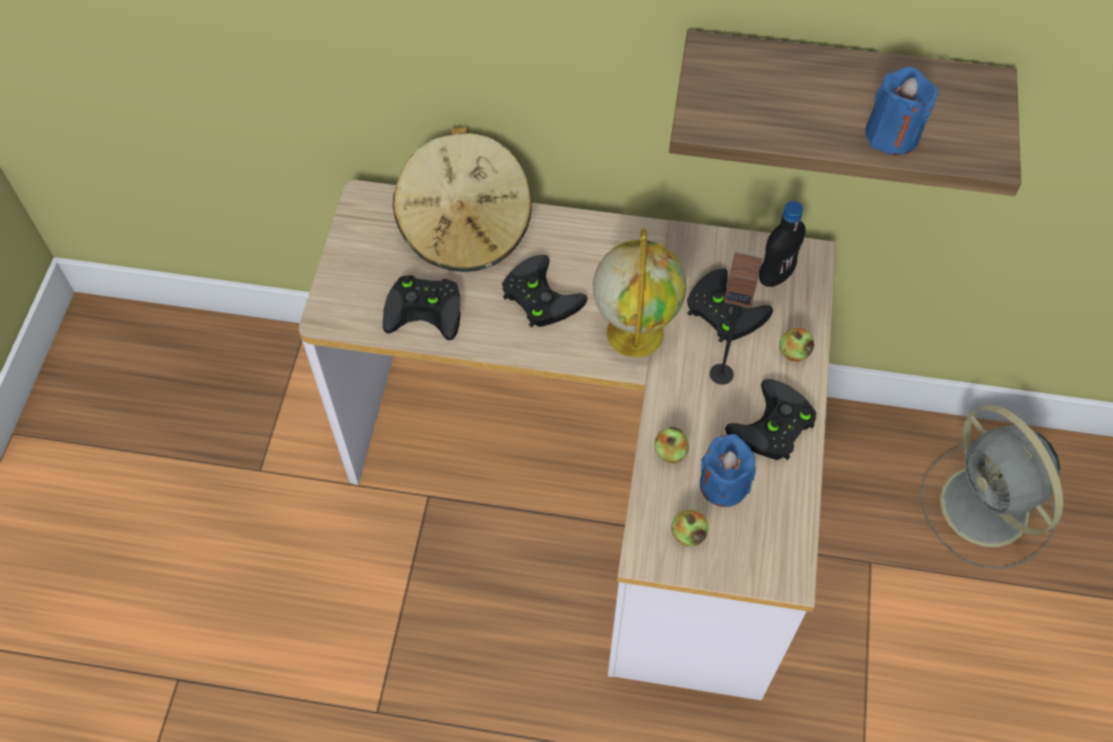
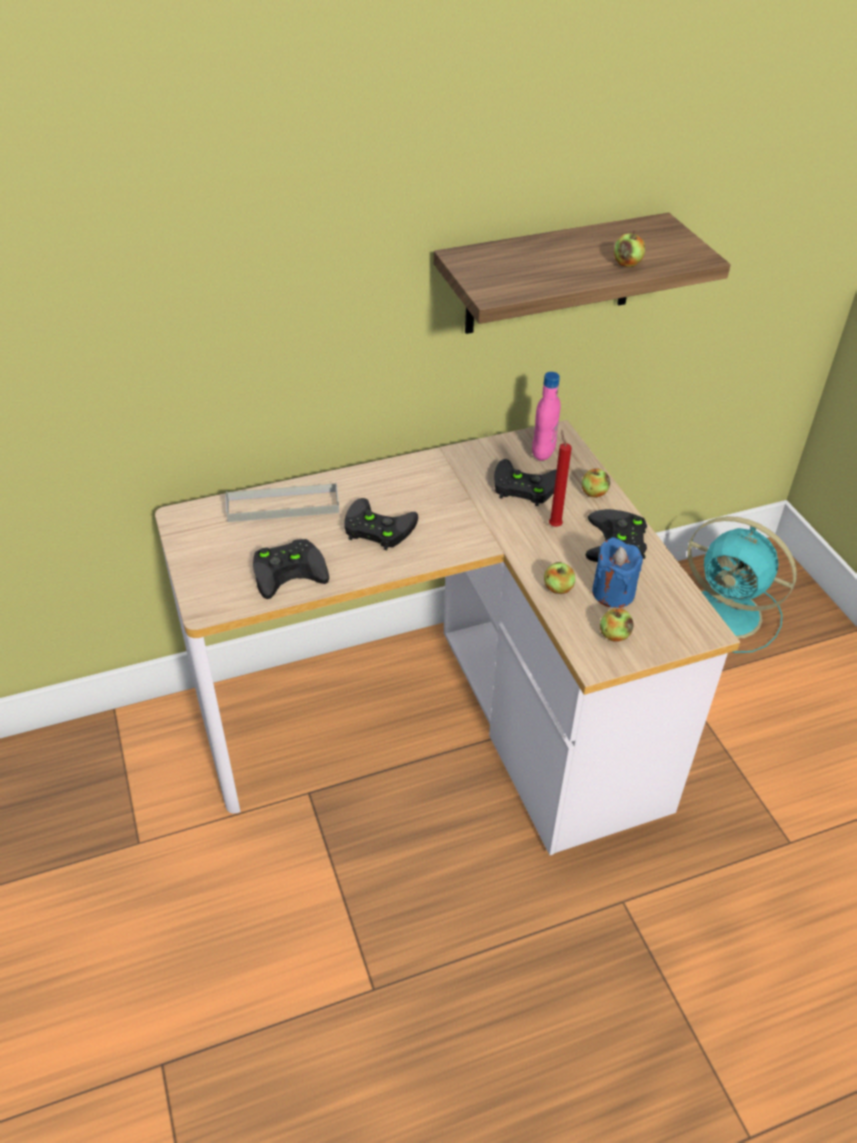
camera: 30 degrees left, 15 degrees down
beige hat [392,127,532,272] -> grey tray [225,482,339,522]
globe [593,228,686,357] -> none
speaker [710,252,762,385] -> red candle [549,430,572,527]
black bottle [759,201,806,287] -> pink bottle [532,372,561,461]
blue candle [865,67,939,155] -> apple [614,231,645,267]
grey fan [920,405,1063,569] -> turquoise fan [688,516,797,653]

